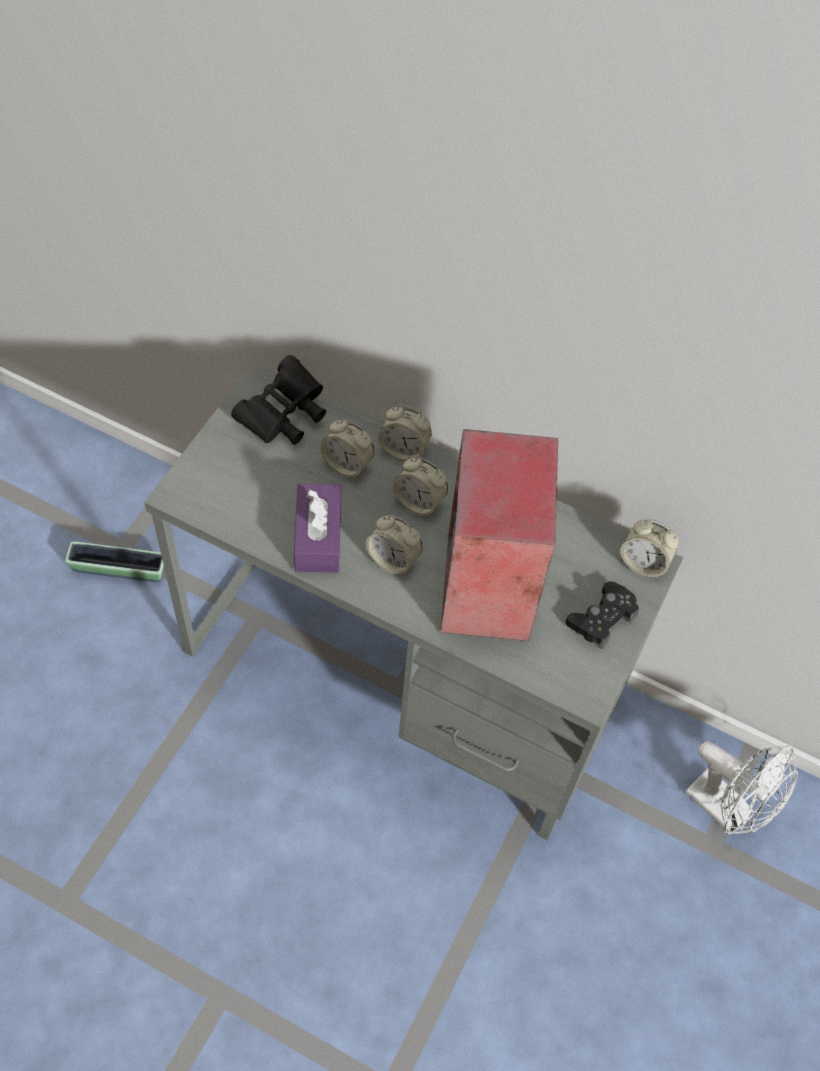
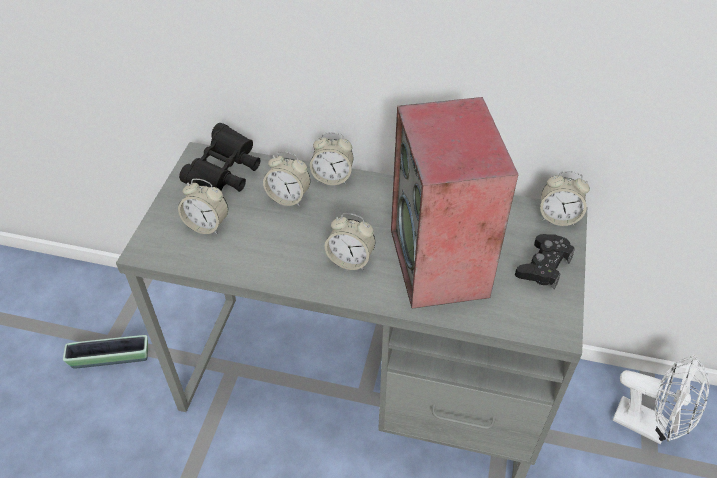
camera: 10 degrees left, 10 degrees down
purple tissue box [294,484,341,573] -> none
alarm clock [393,457,448,517] -> alarm clock moved to [178,179,228,235]

